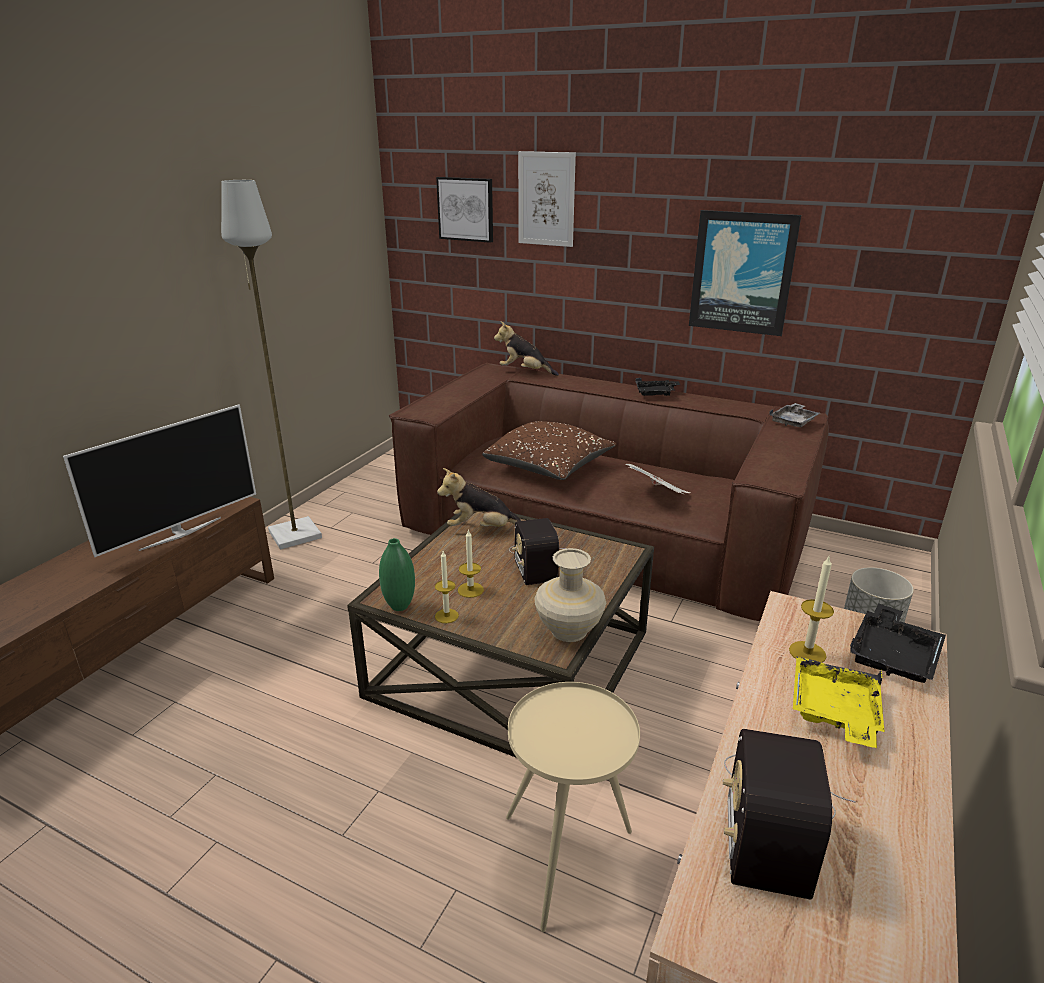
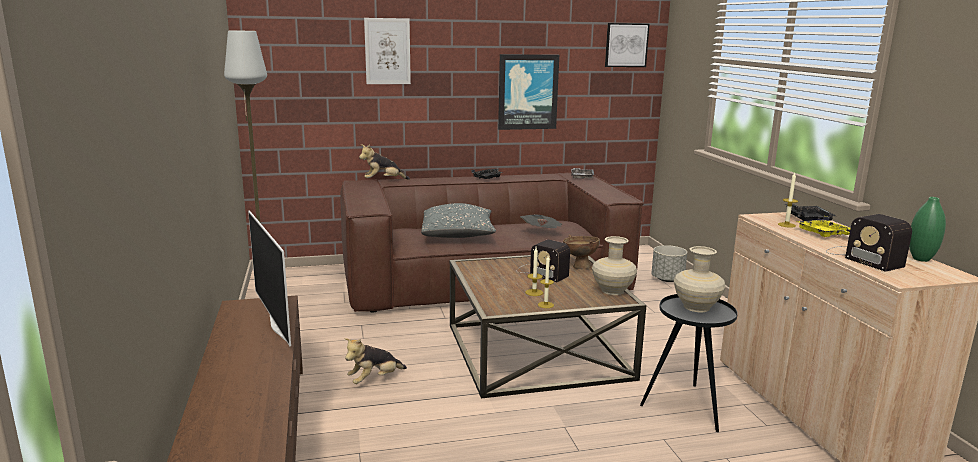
camera: 40 degrees left, 10 degrees down
television [63,404,256,557] -> television turned 150 degrees clockwise [248,210,291,346]
green vase [379,538,415,611] -> green vase moved to [909,197,946,262]
picture [436,177,493,243] -> picture moved to [605,23,650,67]
plush toy [437,468,521,527] -> plush toy moved to [344,338,407,384]
brown pillow [482,421,616,480] -> grey pillow [421,203,496,238]
beige side table [506,682,640,932] -> black side table [640,294,738,432]
none -> brown bowl [563,235,600,269]
none -> beige vase [674,246,726,312]

